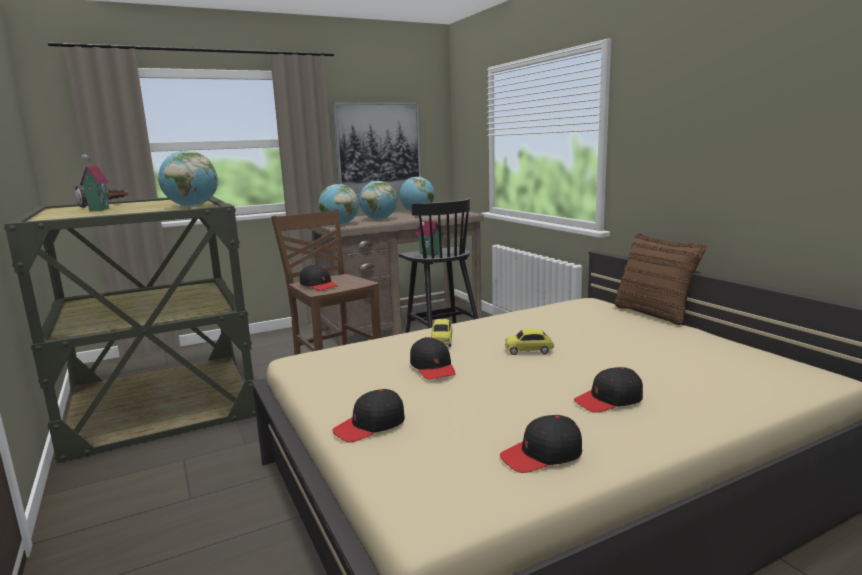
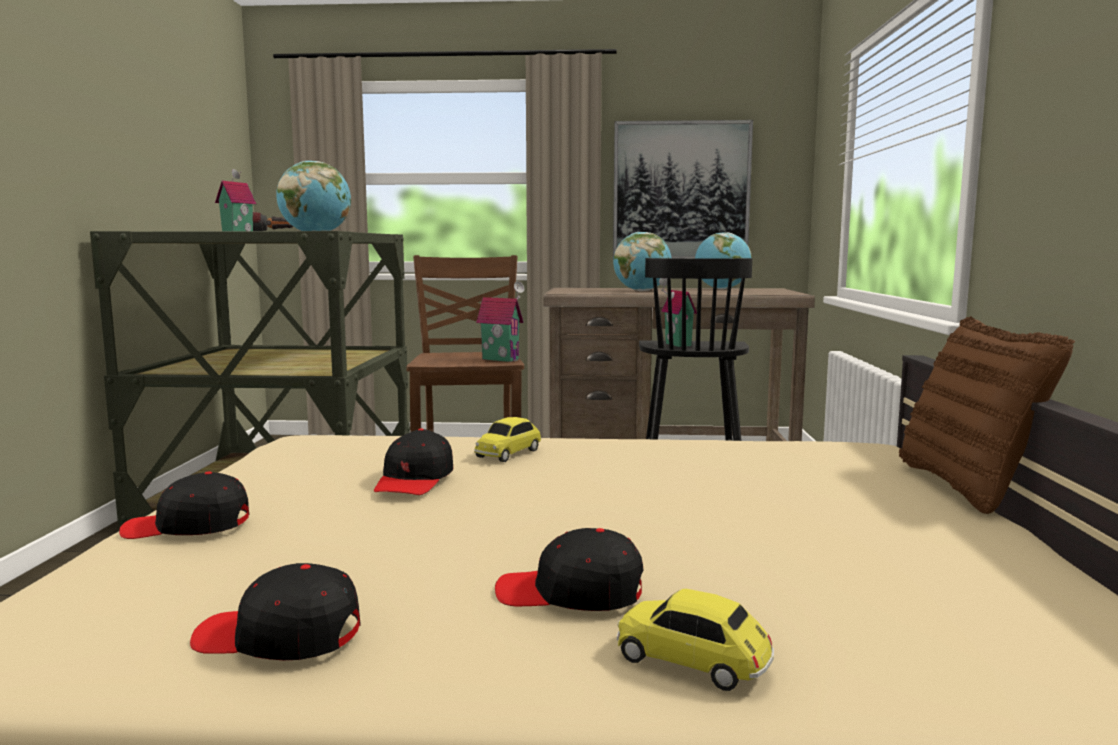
camera: 30 degrees right, 5 degrees down
black cap [300,264,338,291] -> none
globe [319,184,359,225] -> none
toy car [505,328,554,355] -> toy car moved to [617,589,774,691]
none -> toy house [476,281,525,362]

